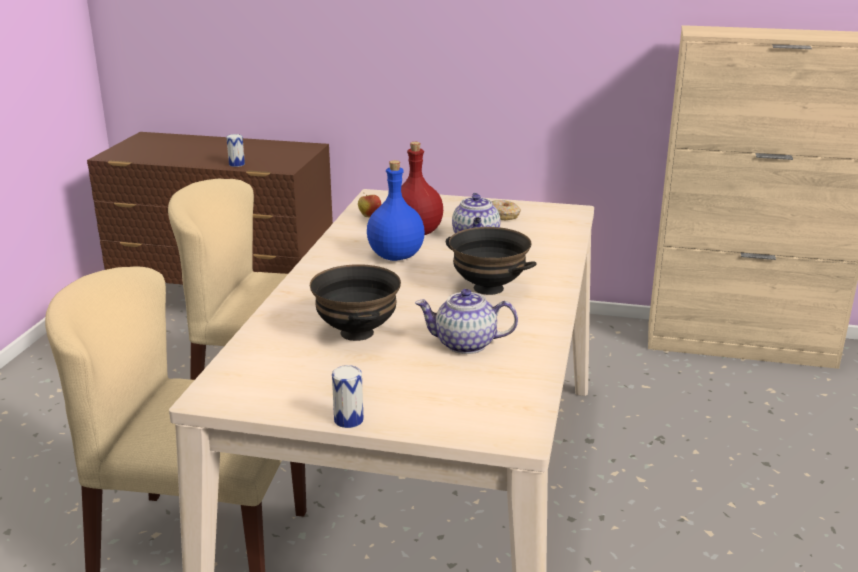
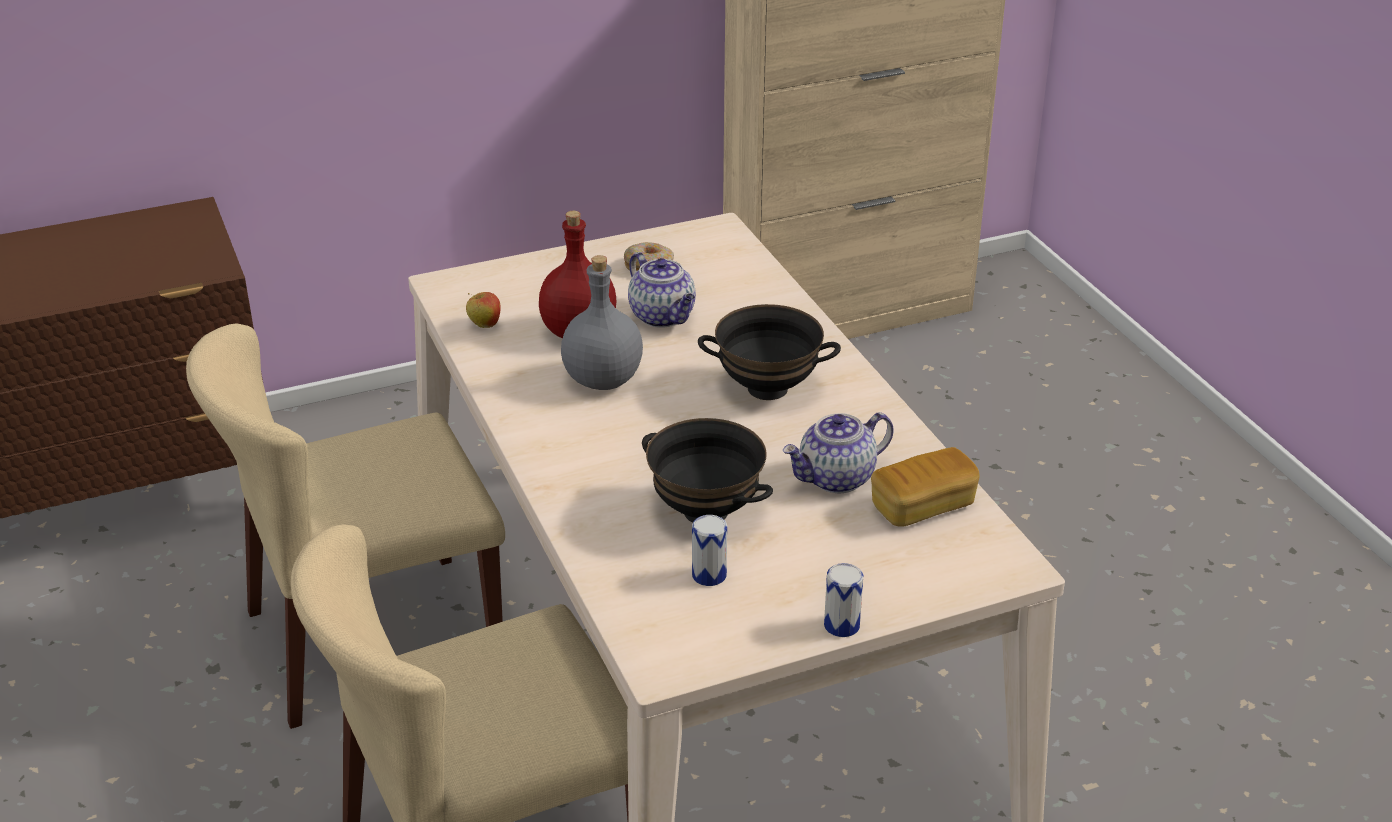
camera: 35 degrees left, 10 degrees up
can [226,134,245,167] -> can moved to [692,515,727,586]
blue bottle [367,160,425,261] -> grey bottle [561,255,643,390]
none -> bread [871,447,980,527]

